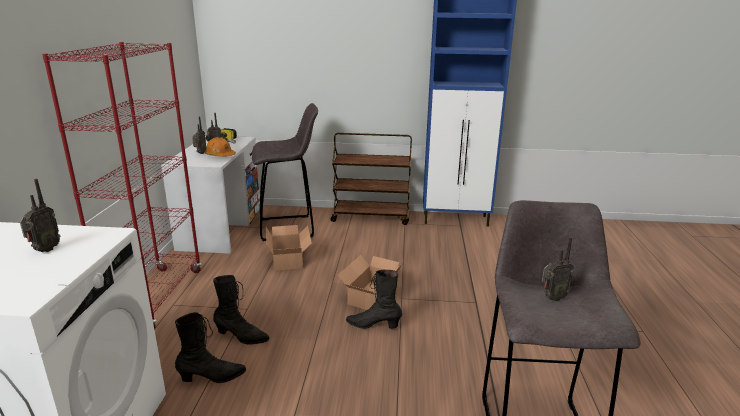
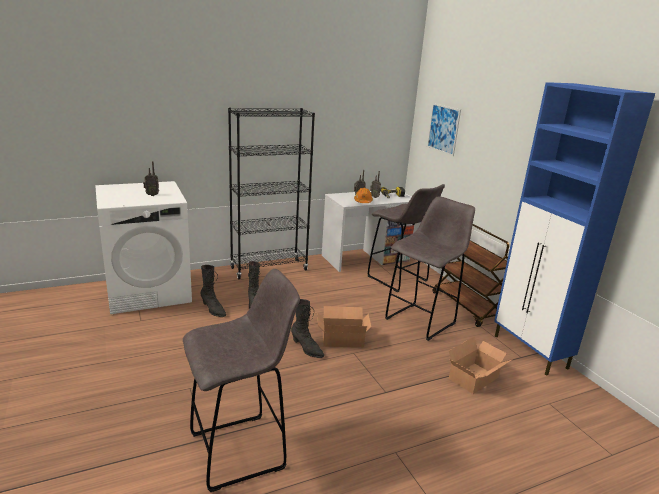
camera: 60 degrees right, 0 degrees up
red bookcase [42,42,201,329] -> black bookcase [228,108,315,279]
cardboard box [266,225,312,271] -> cardboard box moved to [449,337,513,394]
black boot [346,270,402,329] -> black boot turned 150 degrees clockwise [291,299,324,358]
radio [542,237,574,301] -> none
none -> grey stool [385,196,475,341]
none -> picture [427,103,461,156]

